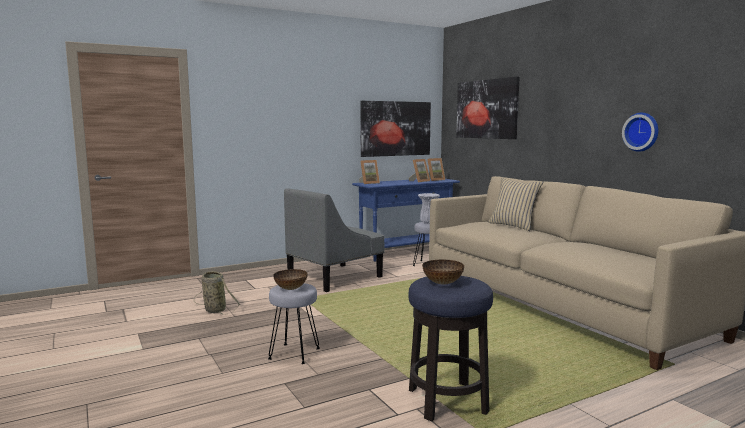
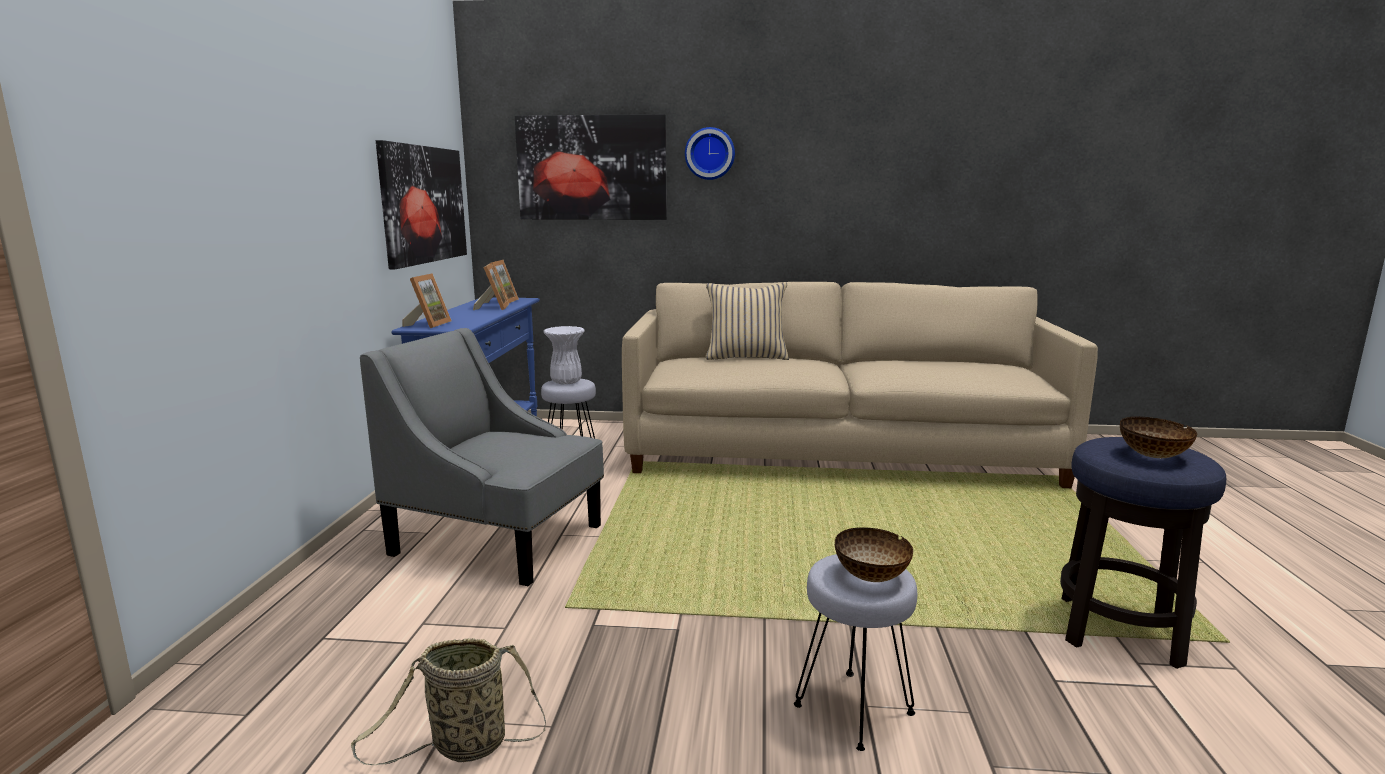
camera: 55 degrees left, 5 degrees up
grey armchair [284,188,385,292] -> grey armchair turned 120 degrees clockwise [360,328,604,586]
wall clock [622,113,658,152] -> wall clock moved to [685,127,735,180]

